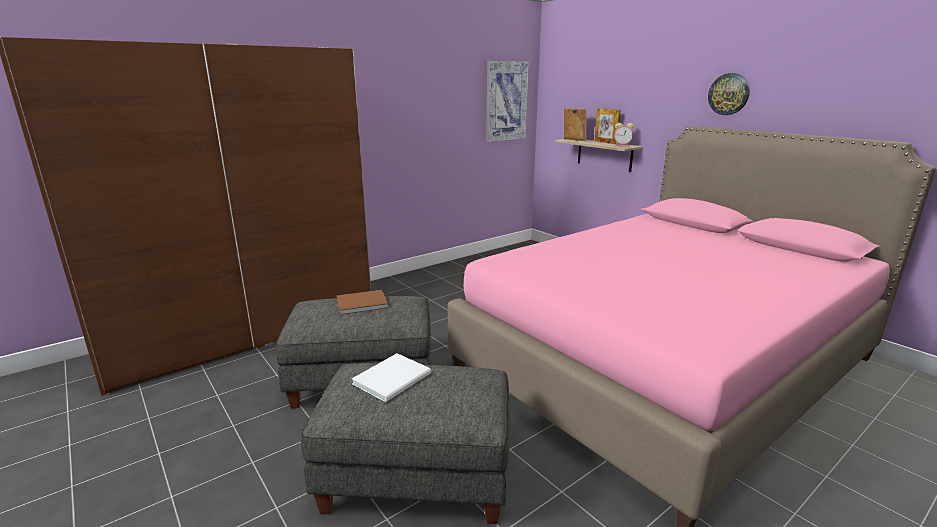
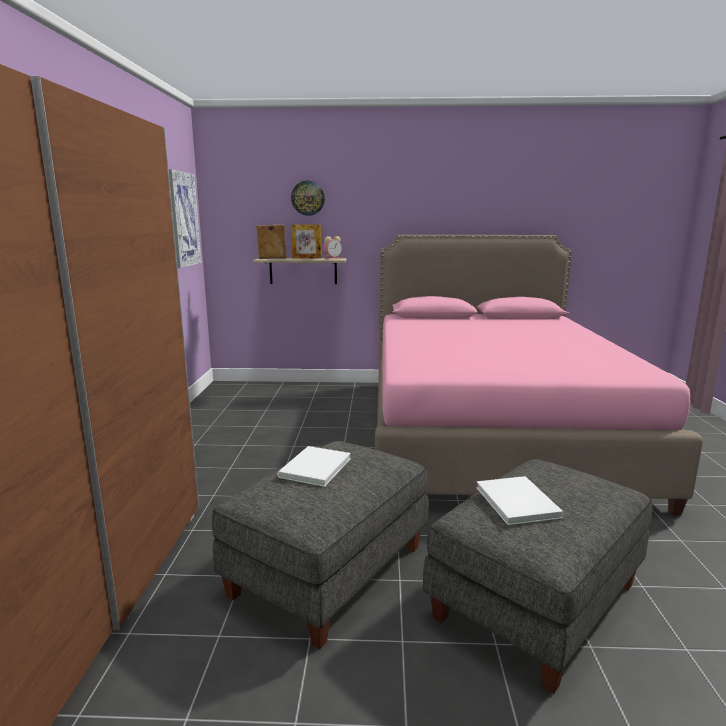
camera: 50 degrees left, 5 degrees down
brown book [337,290,388,315] -> white book [277,446,351,487]
wall clock [708,73,750,115] -> wall clock moved to [291,181,325,216]

